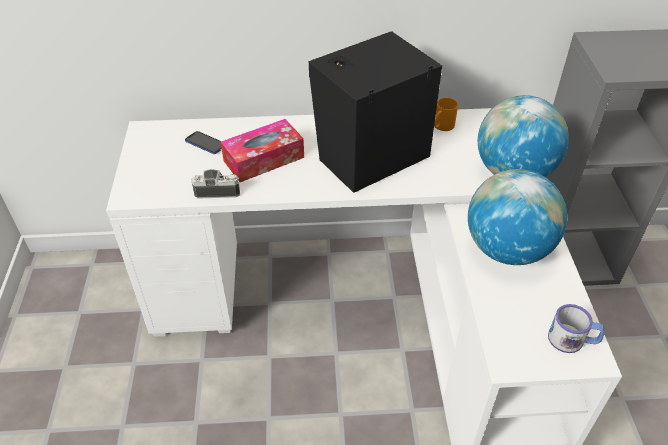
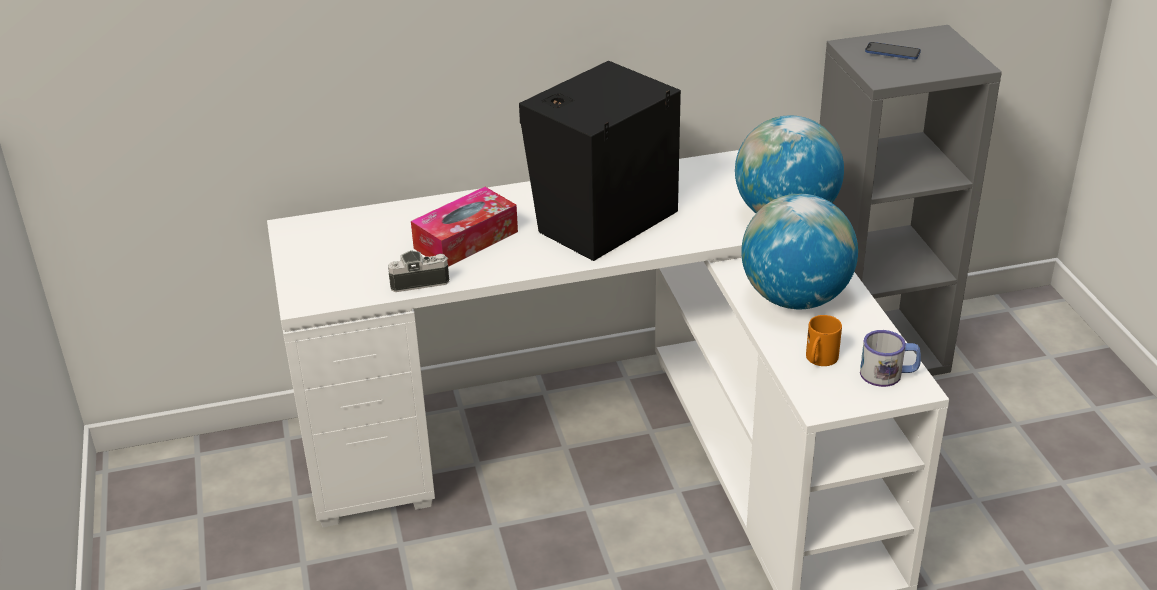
camera: 10 degrees left, 10 degrees down
phone [185,131,222,154] -> phone moved to [865,42,921,60]
orange mug [434,97,458,131] -> orange mug moved to [806,315,842,366]

